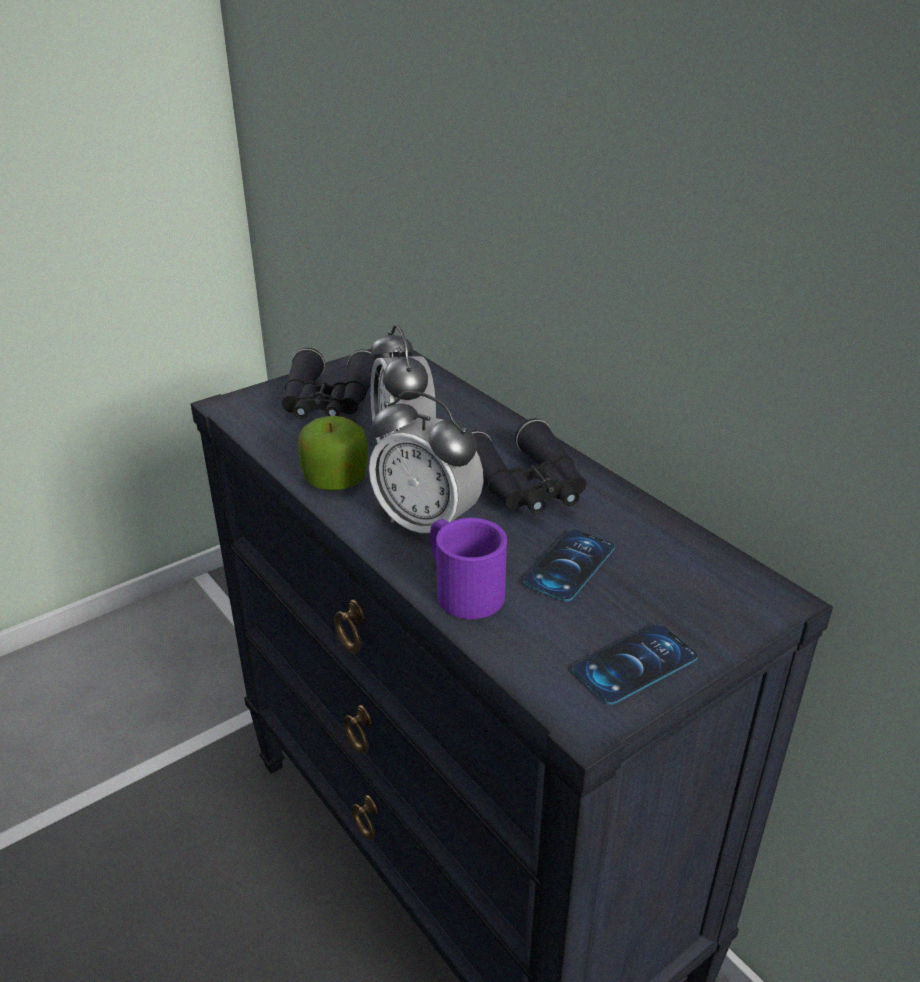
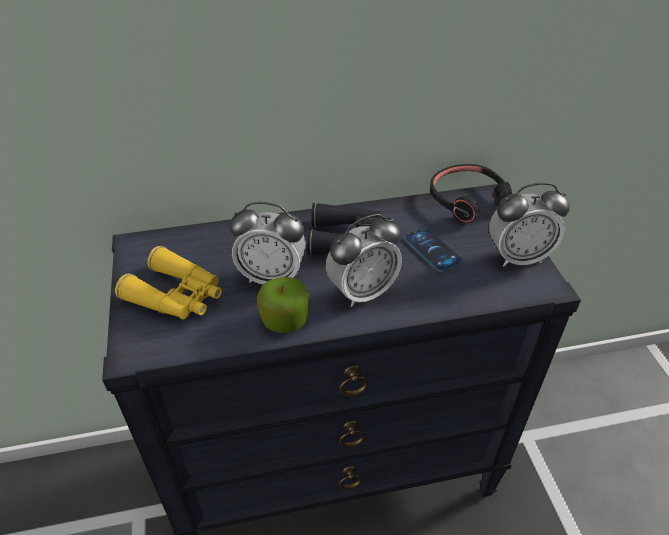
camera: 65 degrees left, 10 degrees up
black binoculars [282,348,376,419] -> yellow binoculars [115,246,222,319]
purple mug [430,518,507,619] -> none
phone [572,624,698,705] -> alarm clock [489,183,570,266]
none -> black headphones [430,164,512,223]

